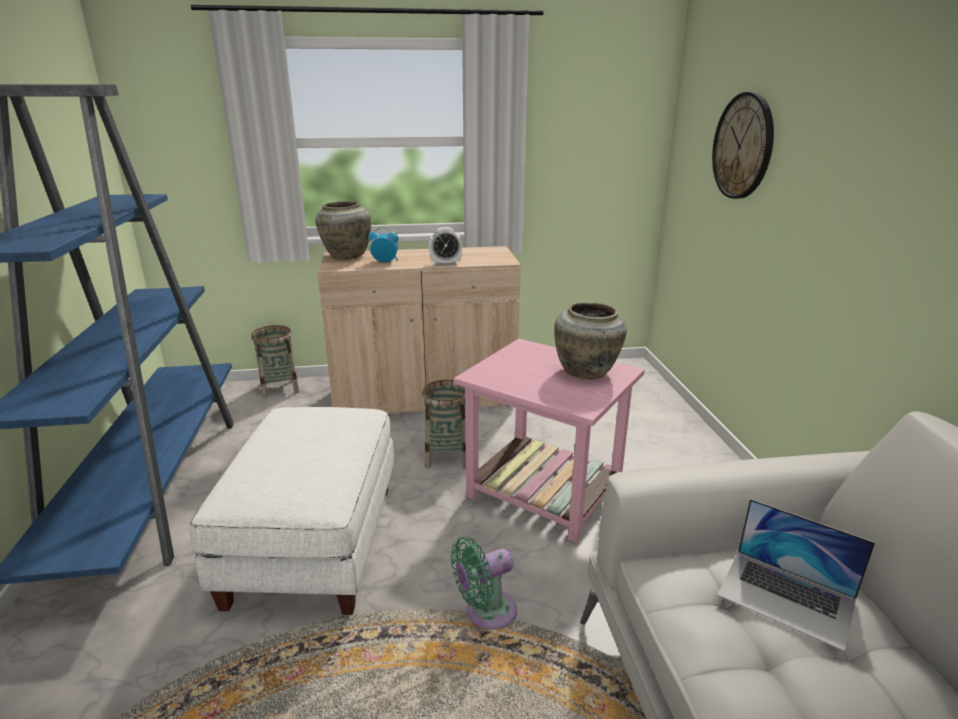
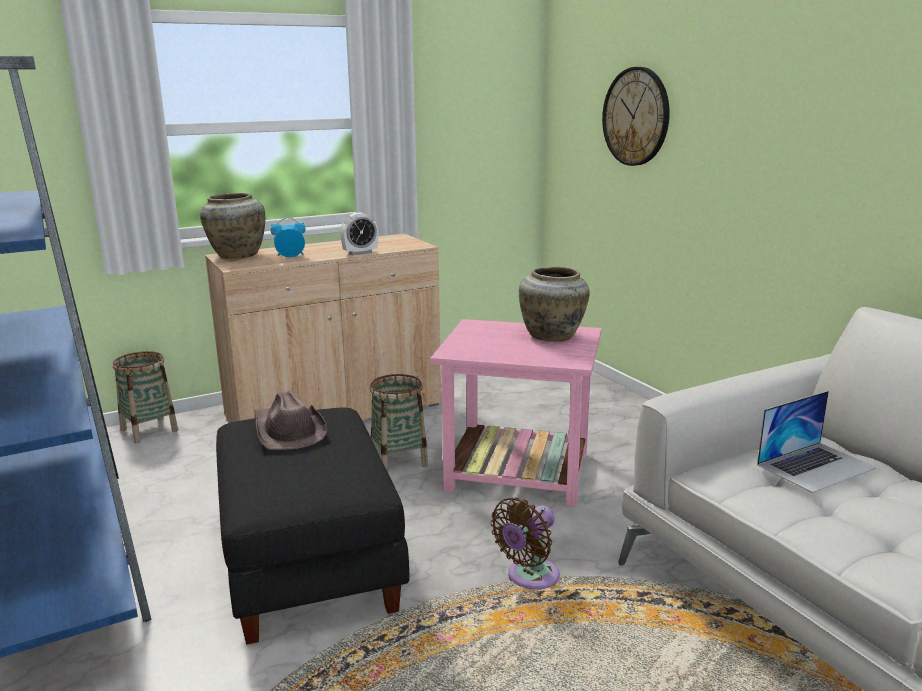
camera: 20 degrees left, 5 degrees down
white ottoman [190,407,394,615] -> black ottoman [216,407,410,645]
green fan [451,537,517,629] -> brown fan [491,497,560,589]
laptop [717,499,875,652] -> laptop turned 45 degrees counterclockwise [757,391,876,493]
none -> brown hat [254,391,327,450]

